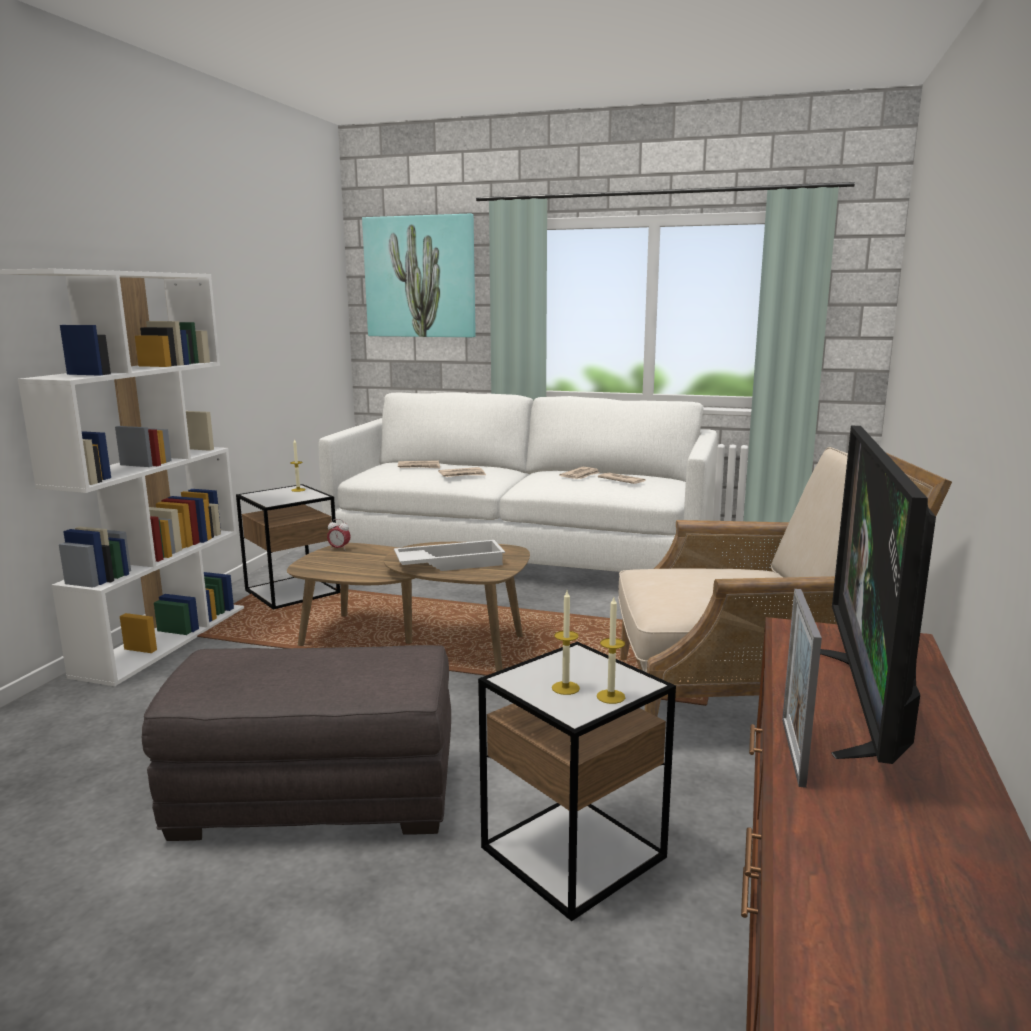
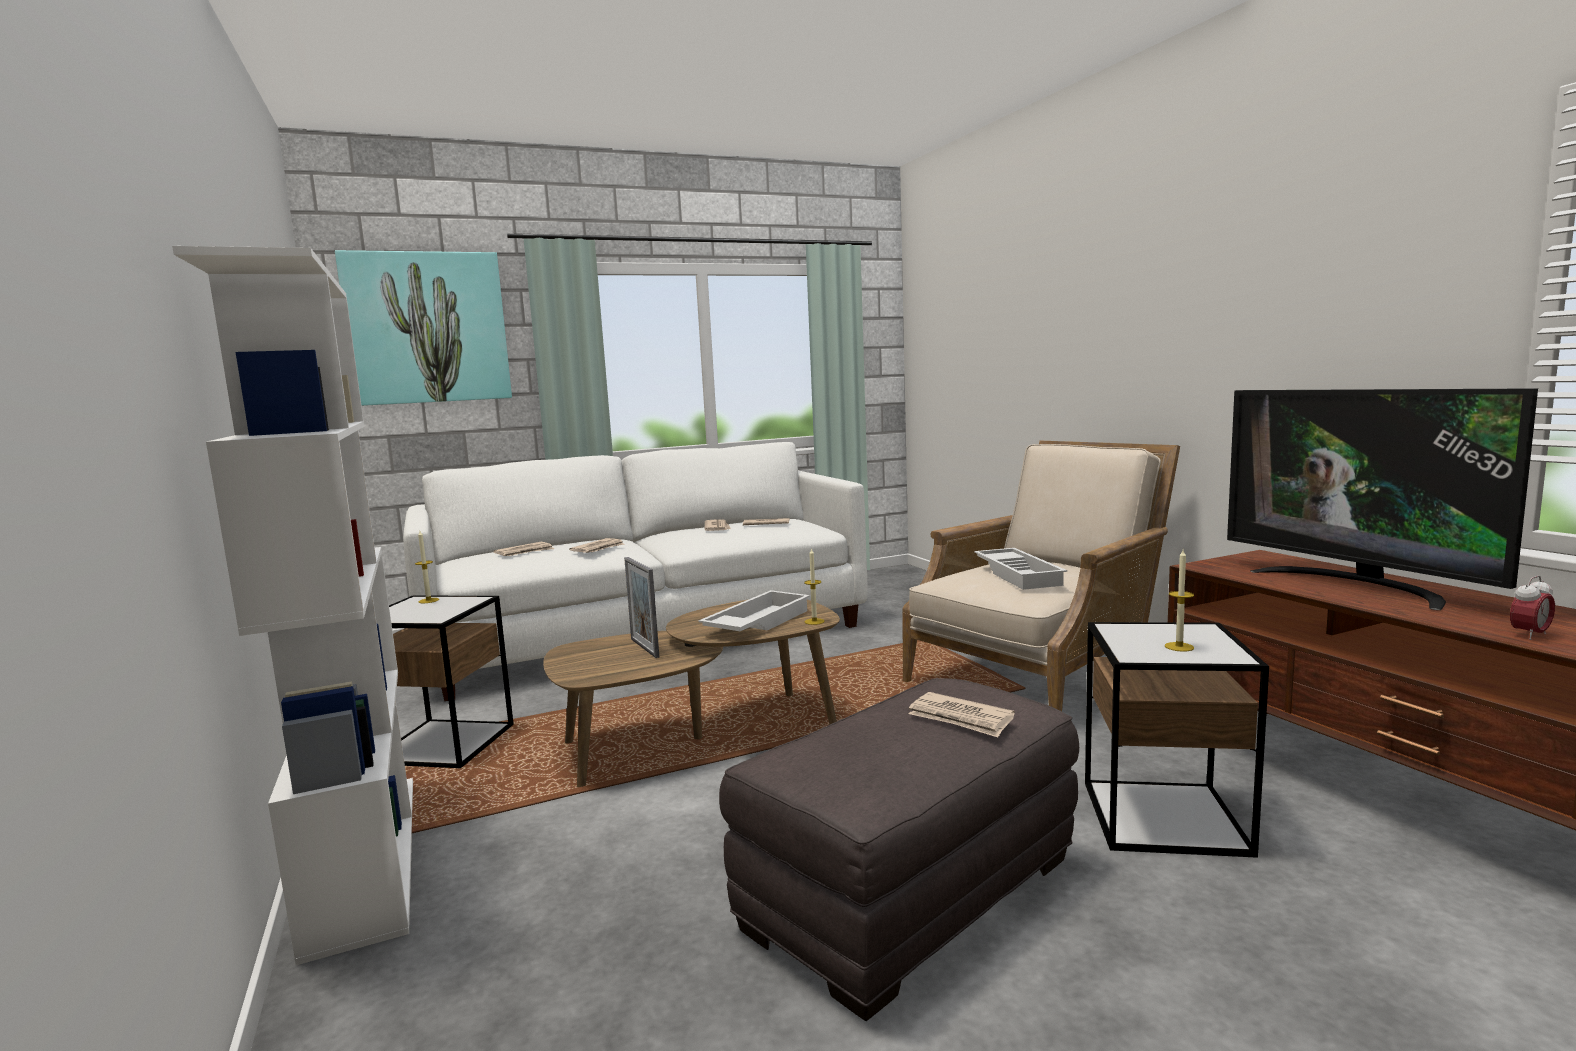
camera: 40 degrees left, 5 degrees down
alarm clock [327,519,351,551] -> alarm clock moved to [1510,576,1555,640]
candle [597,597,625,704] -> candle moved to [804,548,824,625]
picture frame [782,589,822,788] -> picture frame moved to [624,557,659,658]
none -> newspaper [909,692,1015,738]
none -> white tray [974,548,1067,590]

